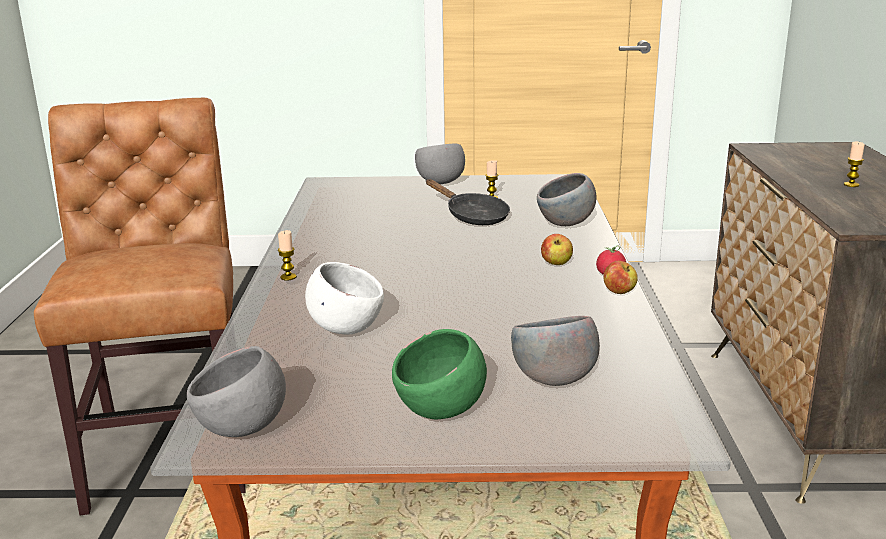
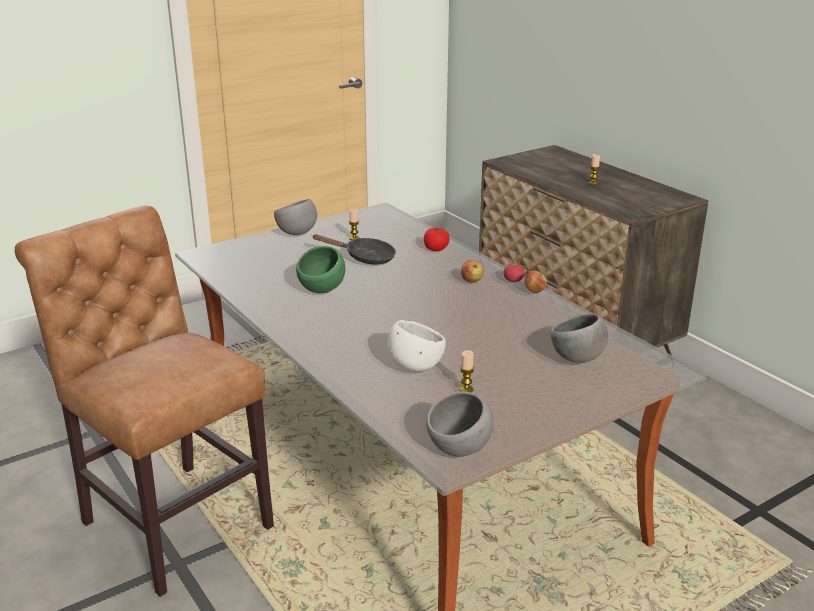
camera: 35 degrees left, 5 degrees up
candle [278,230,297,280] -> candle moved to [459,350,475,392]
green bowl [392,329,487,420] -> green bowl moved to [296,246,345,293]
grey bowl [537,173,597,226] -> tomato [424,228,450,251]

